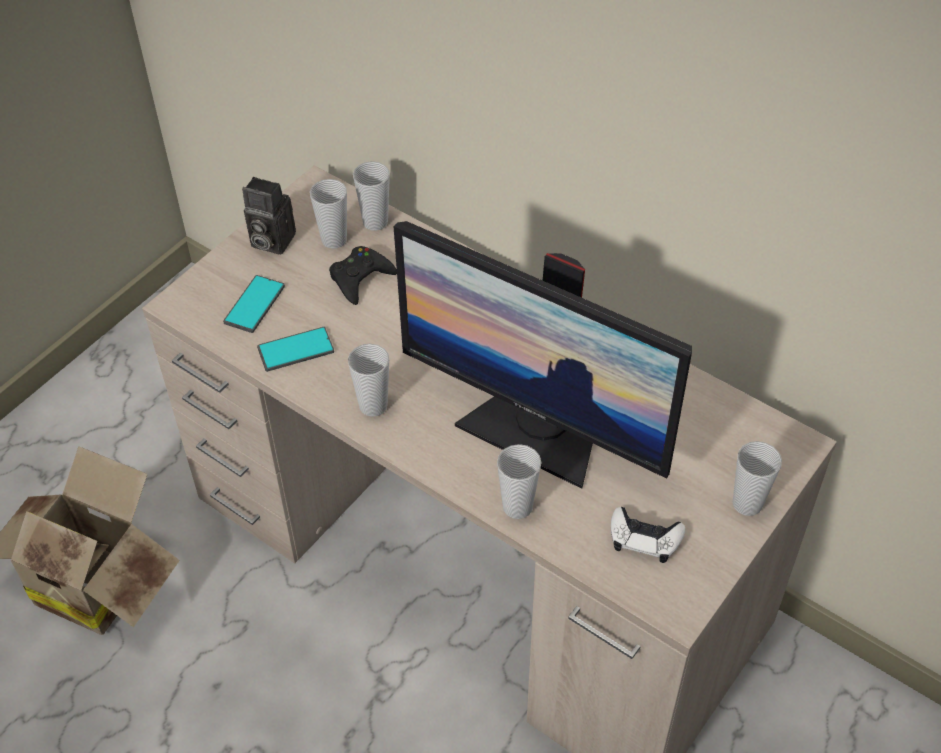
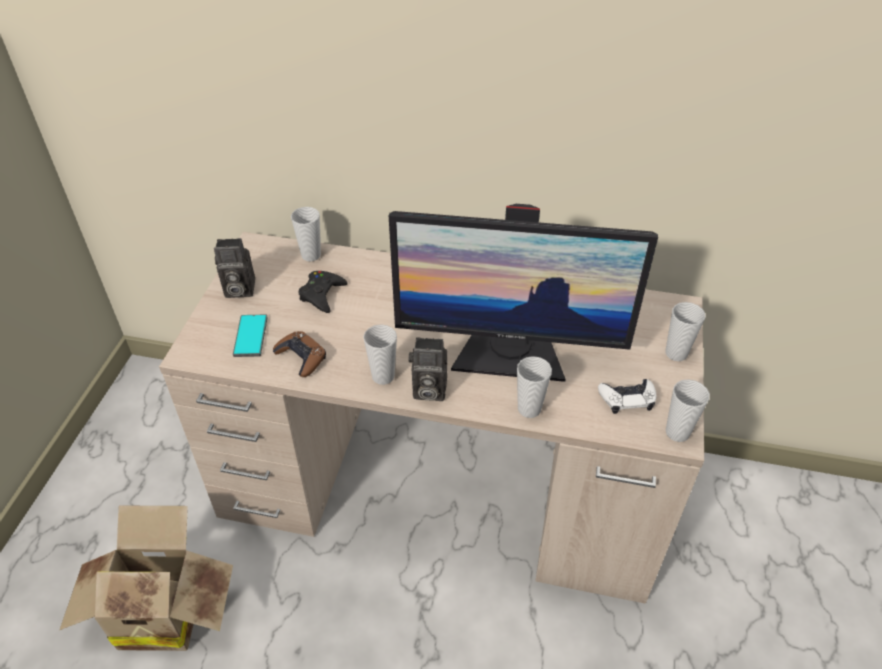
camera: 25 degrees left, 5 degrees down
phone [257,327,334,372] -> brown game controller [273,331,326,377]
cup [310,179,347,249] -> cup moved to [666,379,710,442]
none -> camera [409,337,447,401]

